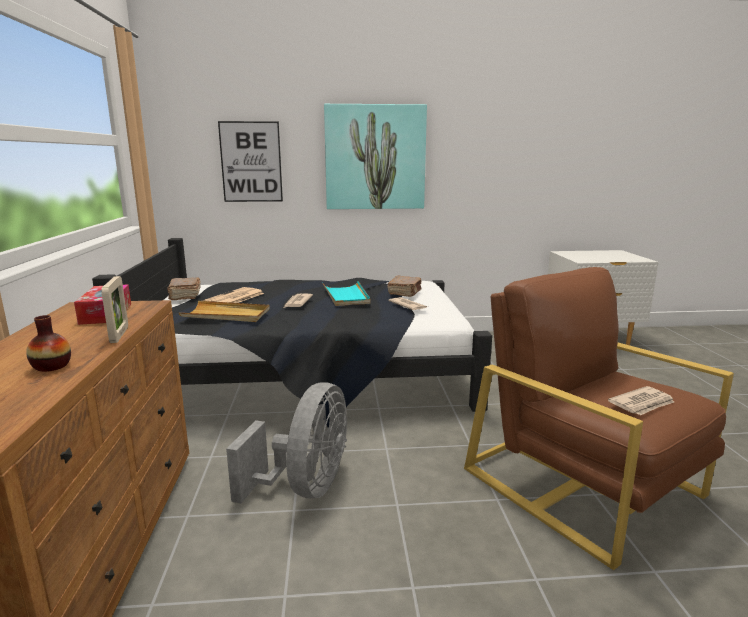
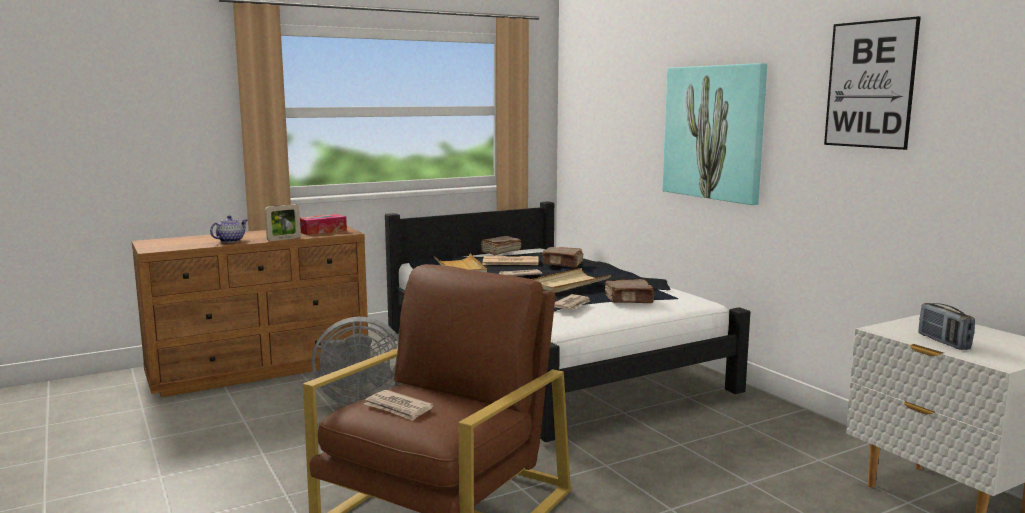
camera: 65 degrees right, 5 degrees down
vase [26,315,71,372] -> teapot [210,216,248,243]
picture [218,121,283,202] -> picture moved to [824,16,921,150]
turquoise tray [323,281,370,306] -> beige tray [532,268,611,293]
none -> brown book [542,247,584,268]
none -> radio [919,303,975,350]

